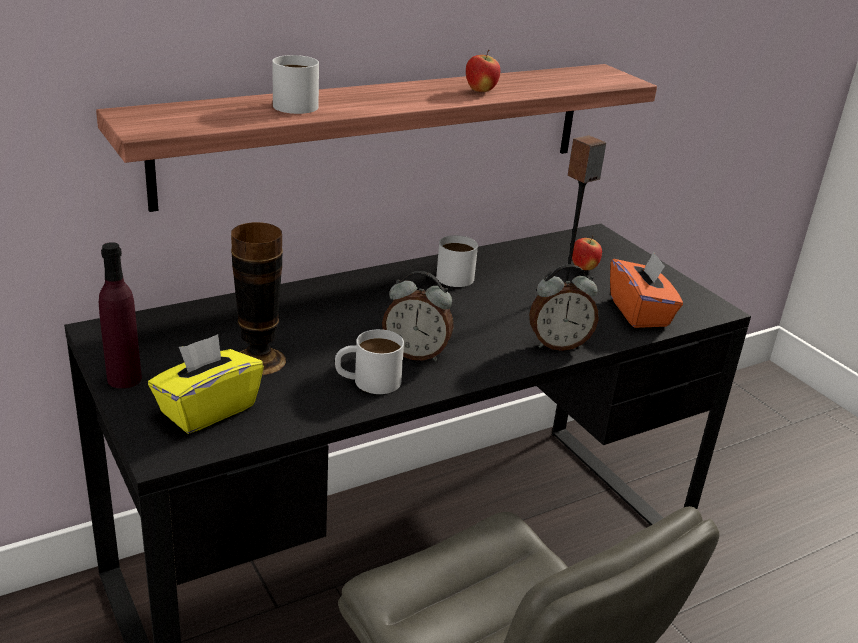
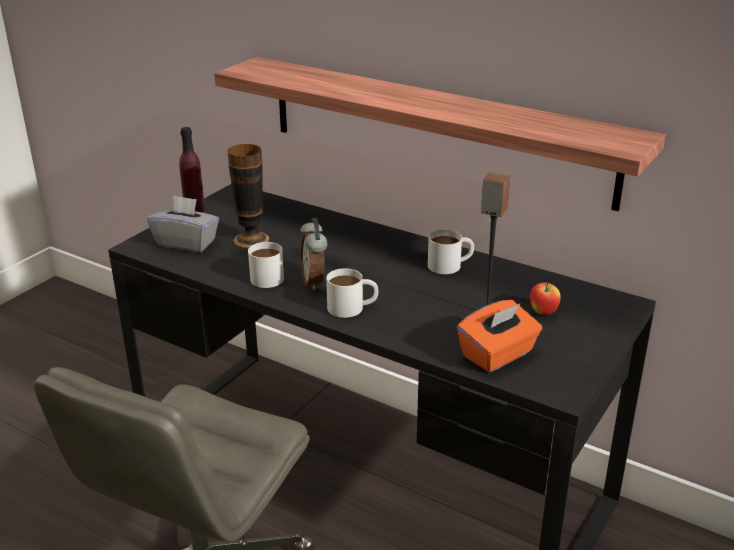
camera: 65 degrees right, 0 degrees up
yellow tissue box [148,334,264,434] -> grey tissue box [147,195,219,252]
white mug [272,55,319,114] -> white mug moved to [326,268,378,318]
apple [466,50,500,92] -> none
alarm clock [529,264,598,351] -> none

